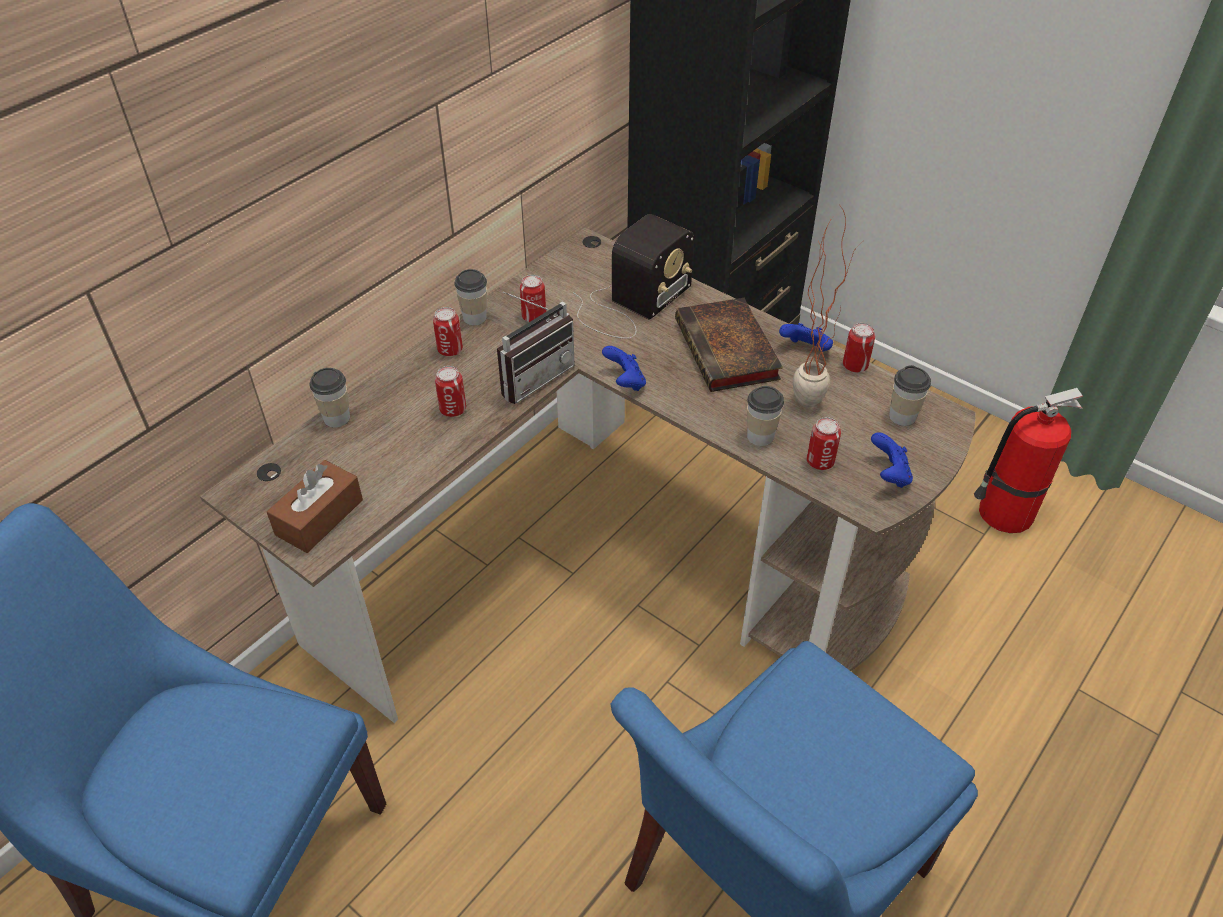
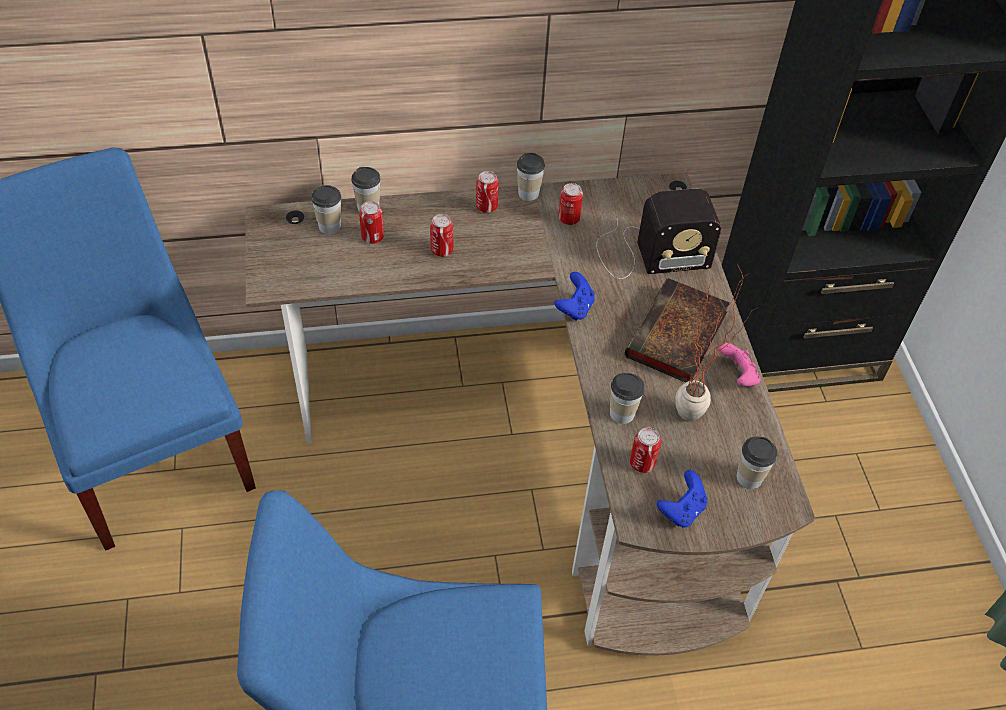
camera: 40 degrees right, 5 degrees up
brown tissue box [267,460,363,553] -> none
radio [497,292,575,404] -> none
blue game controller [779,323,833,352] -> pink game controller [718,343,761,387]
can [843,323,875,372] -> can moved to [359,201,384,244]
fire extinguisher [974,388,1083,533] -> none
none -> cup [311,185,341,234]

